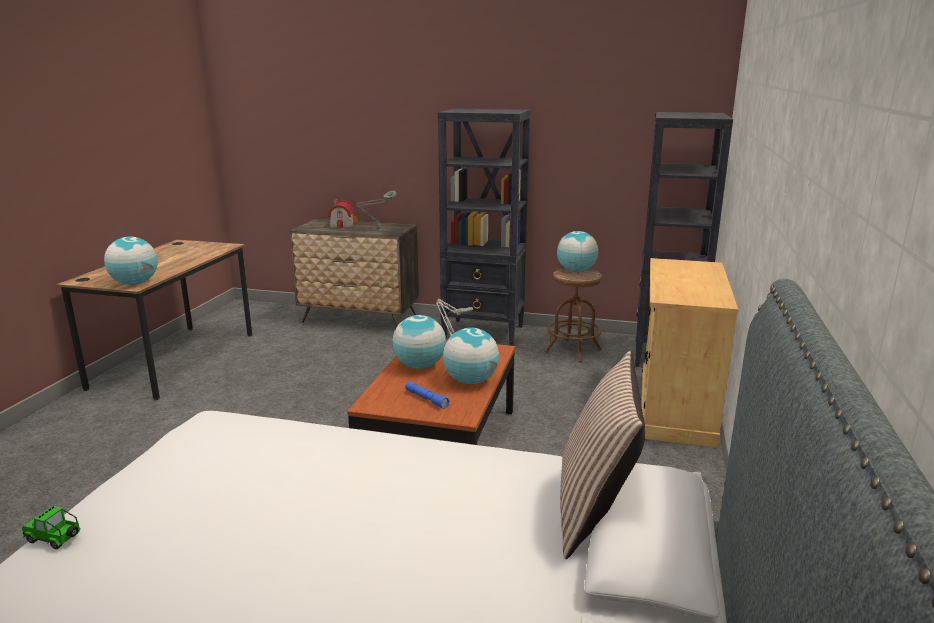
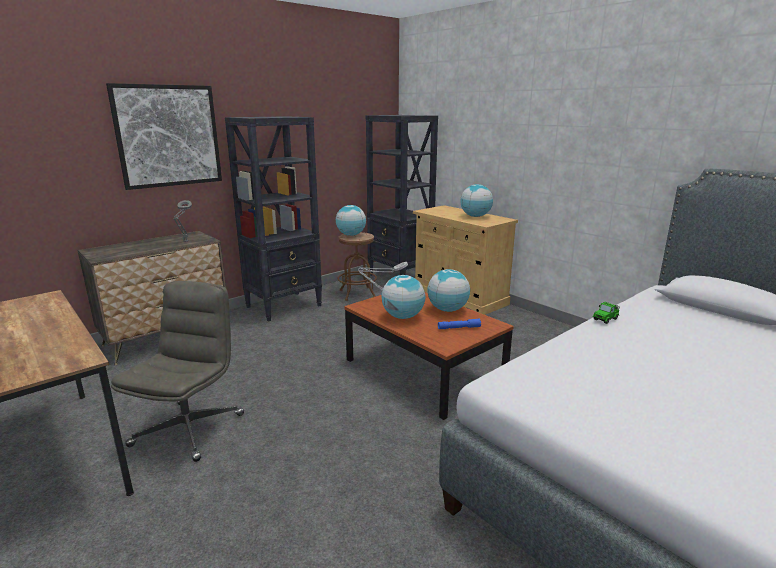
camera: 55 degrees left, 0 degrees up
toy car [22,506,81,549] -> toy car moved to [593,302,620,324]
globe [104,237,158,285] -> globe moved to [461,184,493,217]
toy house [328,200,359,228] -> none
pillow [560,351,645,559] -> none
none -> picture [106,83,222,190]
none -> grey office chair [111,281,244,462]

